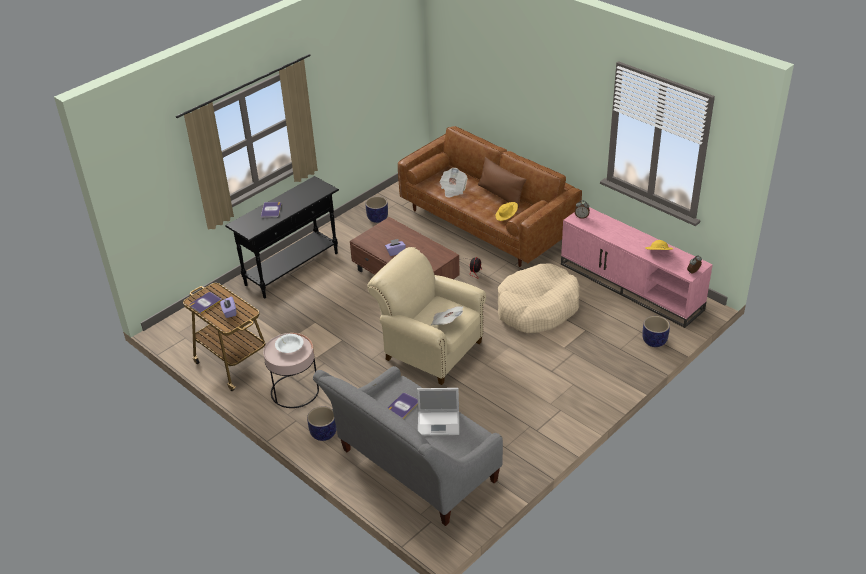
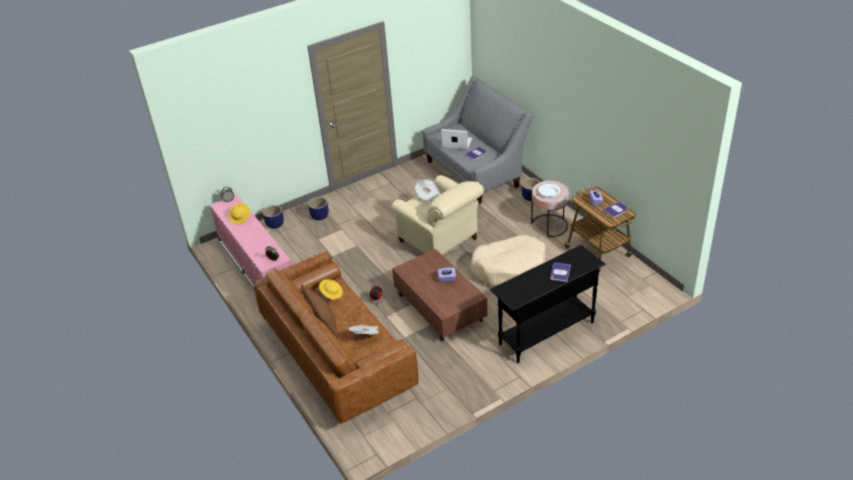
camera: 165 degrees left, 0 degrees up
planter [365,196,388,223] -> planter moved to [308,197,329,220]
beige dog bed [498,263,580,333] -> beige dog bed moved to [471,235,546,286]

